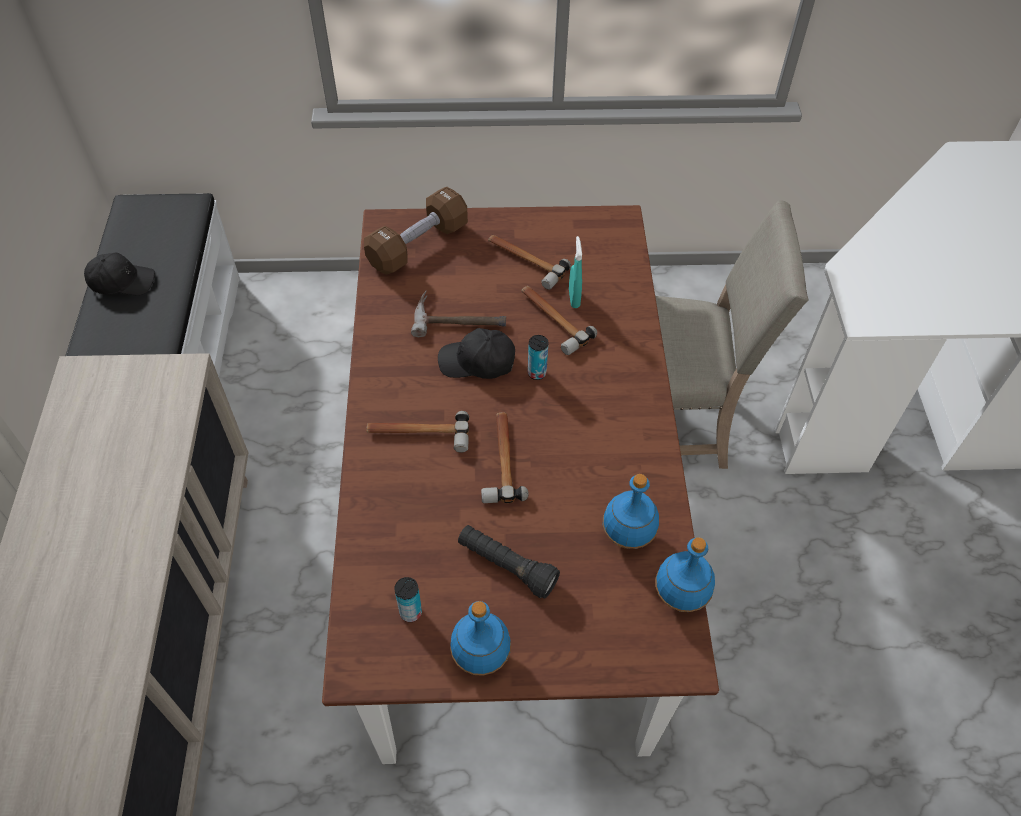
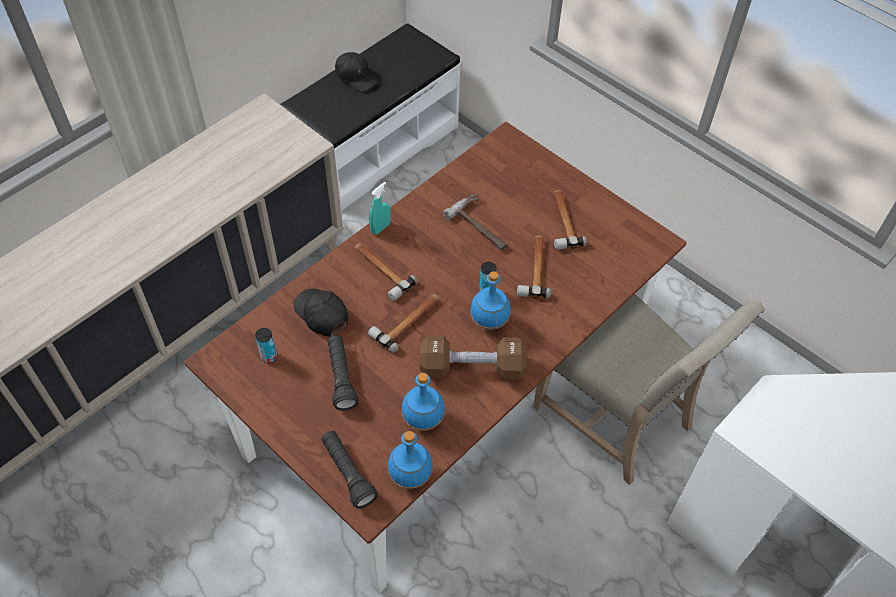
camera: 45 degrees right, 0 degrees up
brown dumbbell [364,187,468,275] -> brown dumbbell moved to [420,336,527,380]
black cap [438,328,515,379] -> black cap moved to [293,289,348,336]
blue bottle [450,601,511,676] -> blue bottle moved to [470,271,511,330]
turquoise spray bottle [569,236,582,308] -> turquoise spray bottle moved to [369,182,391,235]
none -> black flashlight [321,431,378,509]

